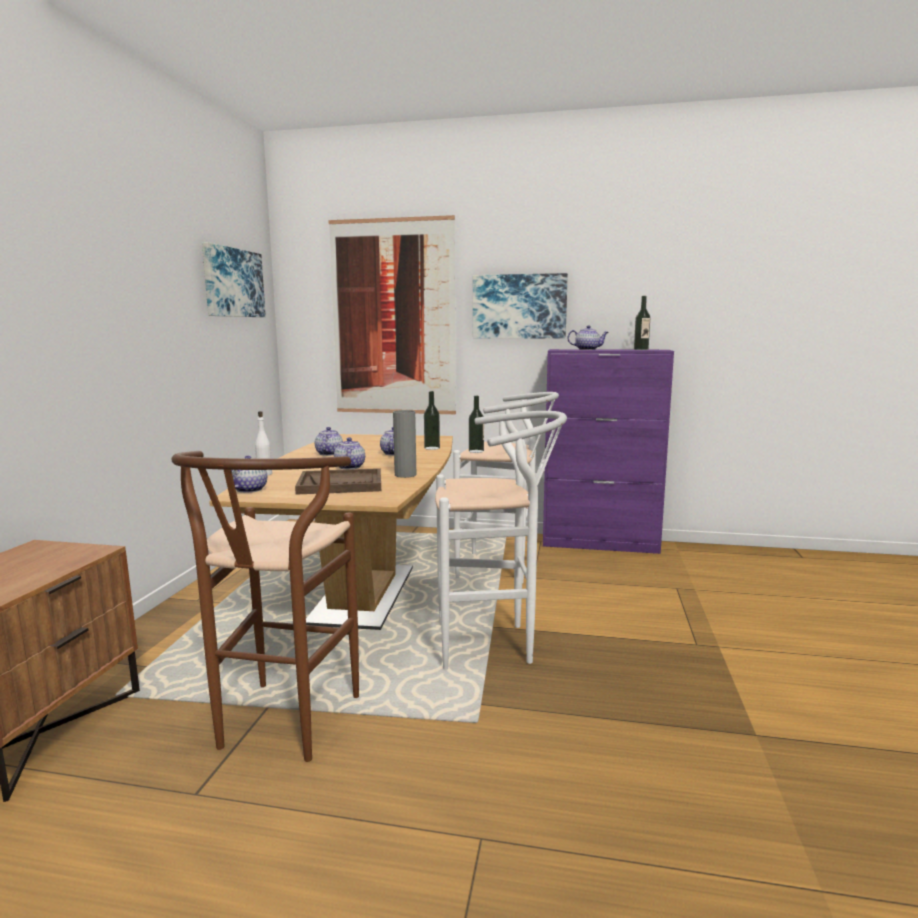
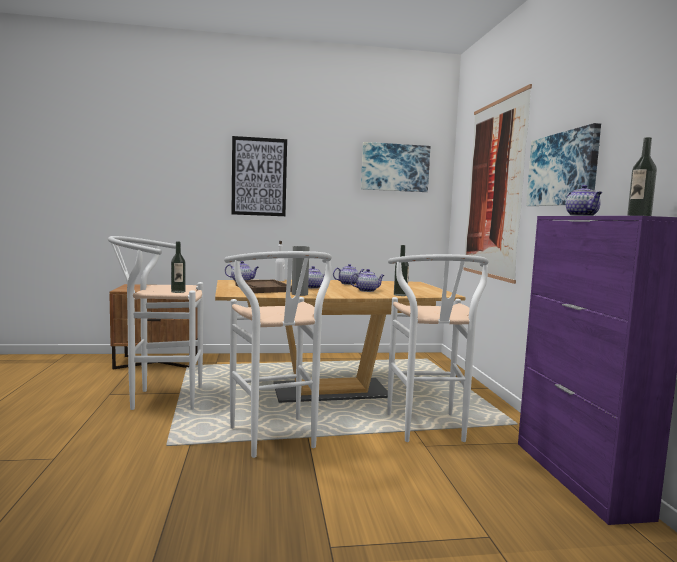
camera: 70 degrees right, 5 degrees down
brown stool [171,451,359,762] -> white stool [108,236,203,410]
bottle [469,396,484,453] -> bottle moved to [171,242,186,293]
none -> picture [231,136,287,216]

